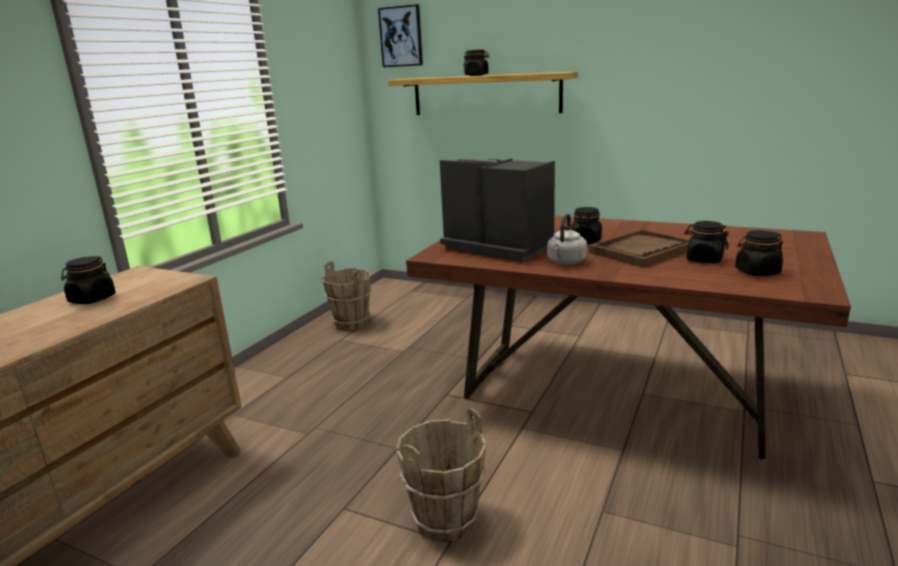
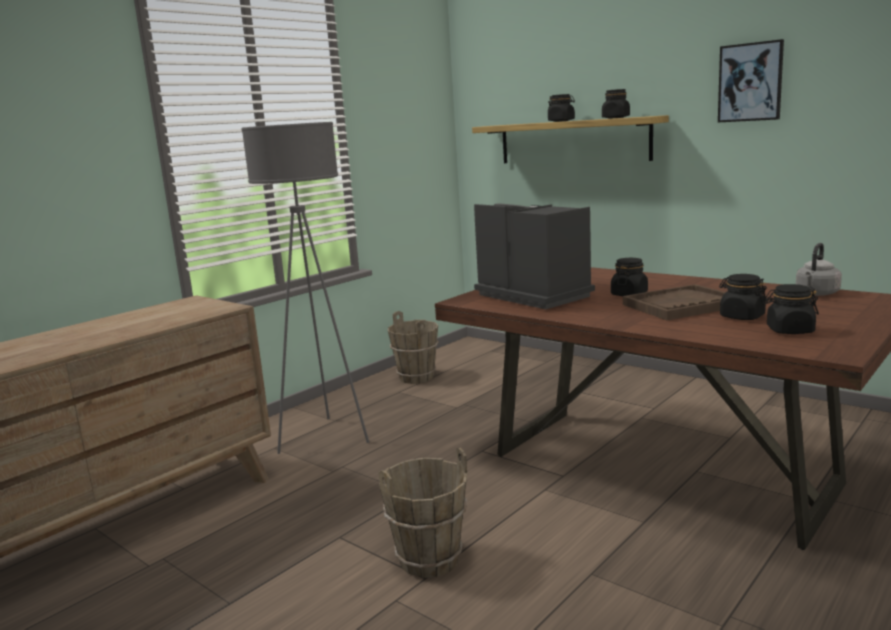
camera: 15 degrees right, 5 degrees down
black jar [61,256,116,304] -> black jar moved to [602,89,630,119]
picture [378,4,423,67] -> picture moved to [718,39,784,122]
grey kettle [547,213,587,265] -> grey kettle moved to [796,243,842,296]
none -> grey floor lamp [241,122,369,454]

